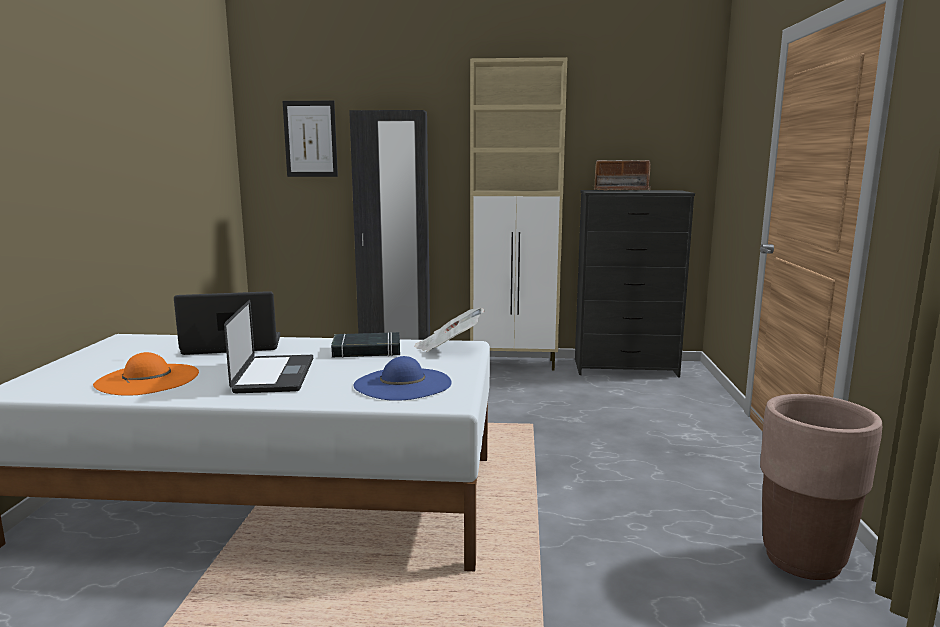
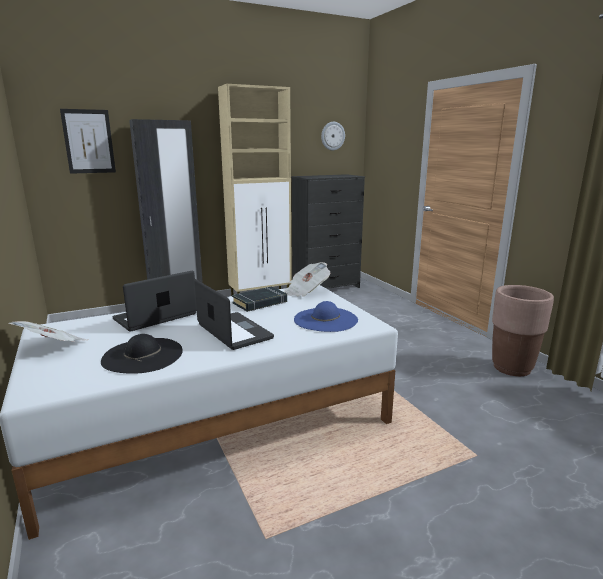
camera: 30 degrees left, 5 degrees up
orange hat [93,352,199,396] -> black hat [101,334,183,374]
radio [594,160,652,190] -> none
none -> newspaper [9,321,89,342]
none -> wall clock [321,122,345,150]

